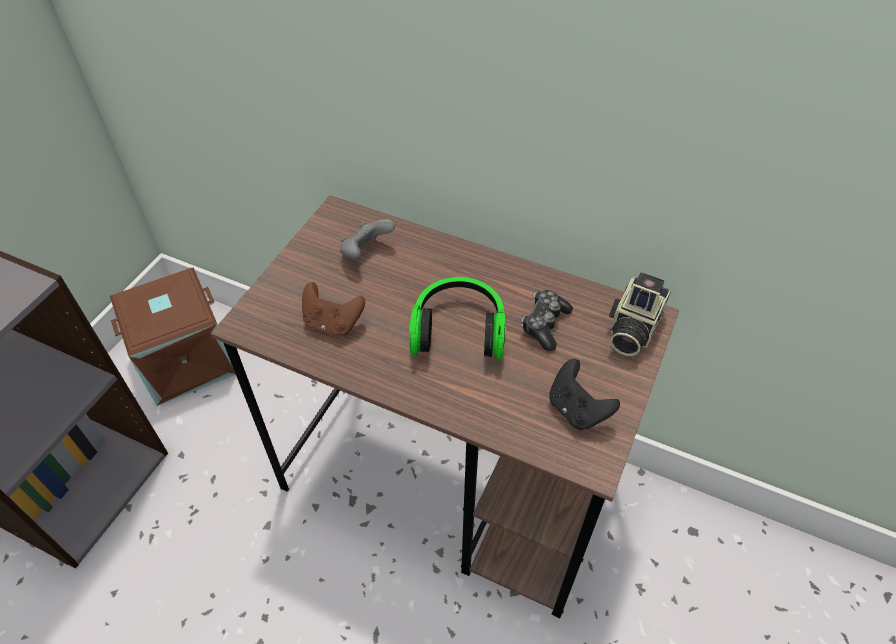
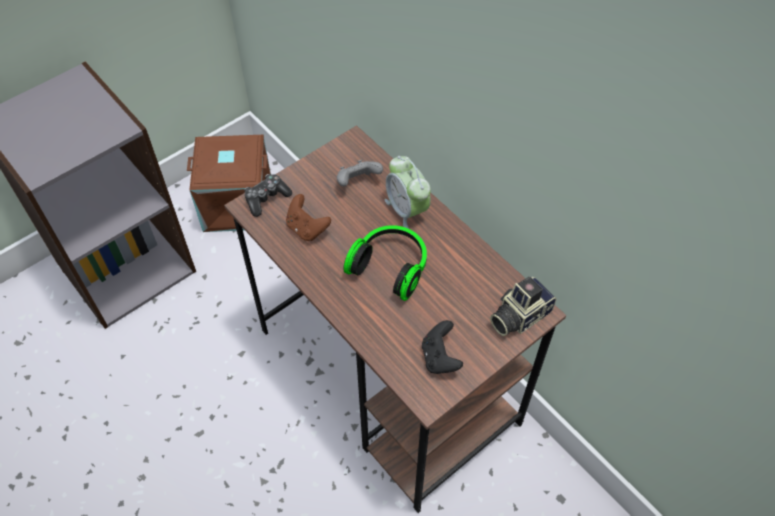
camera: 25 degrees right, 5 degrees up
game controller [522,290,573,351] -> game controller moved to [244,174,292,217]
none -> alarm clock [385,156,431,229]

